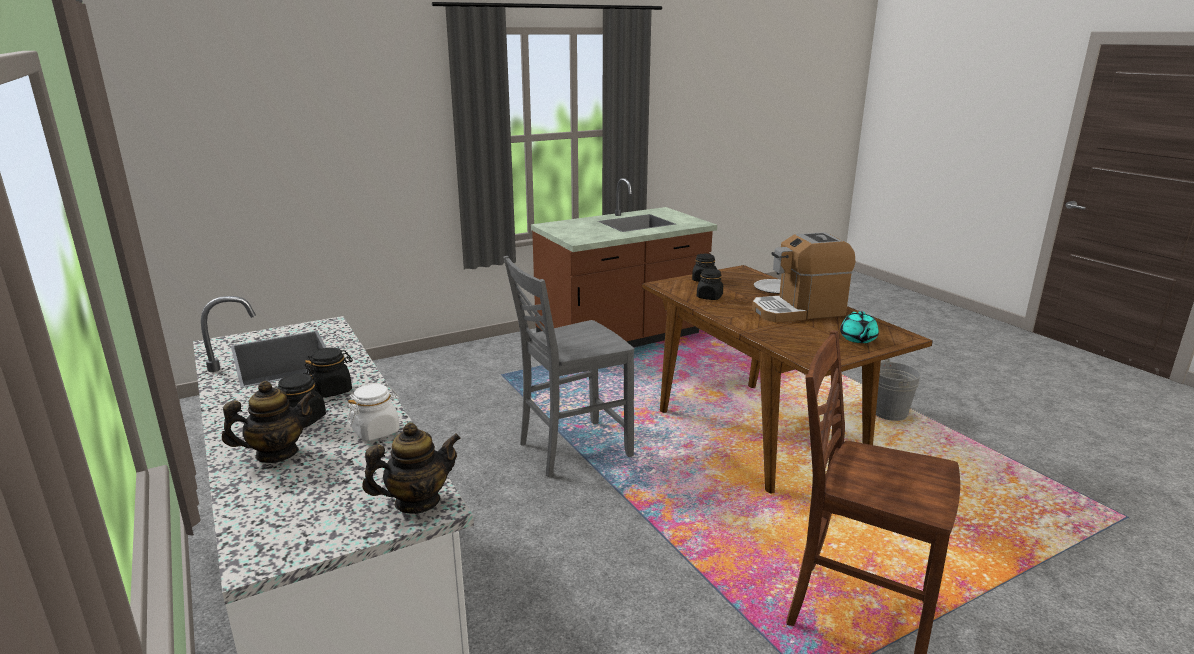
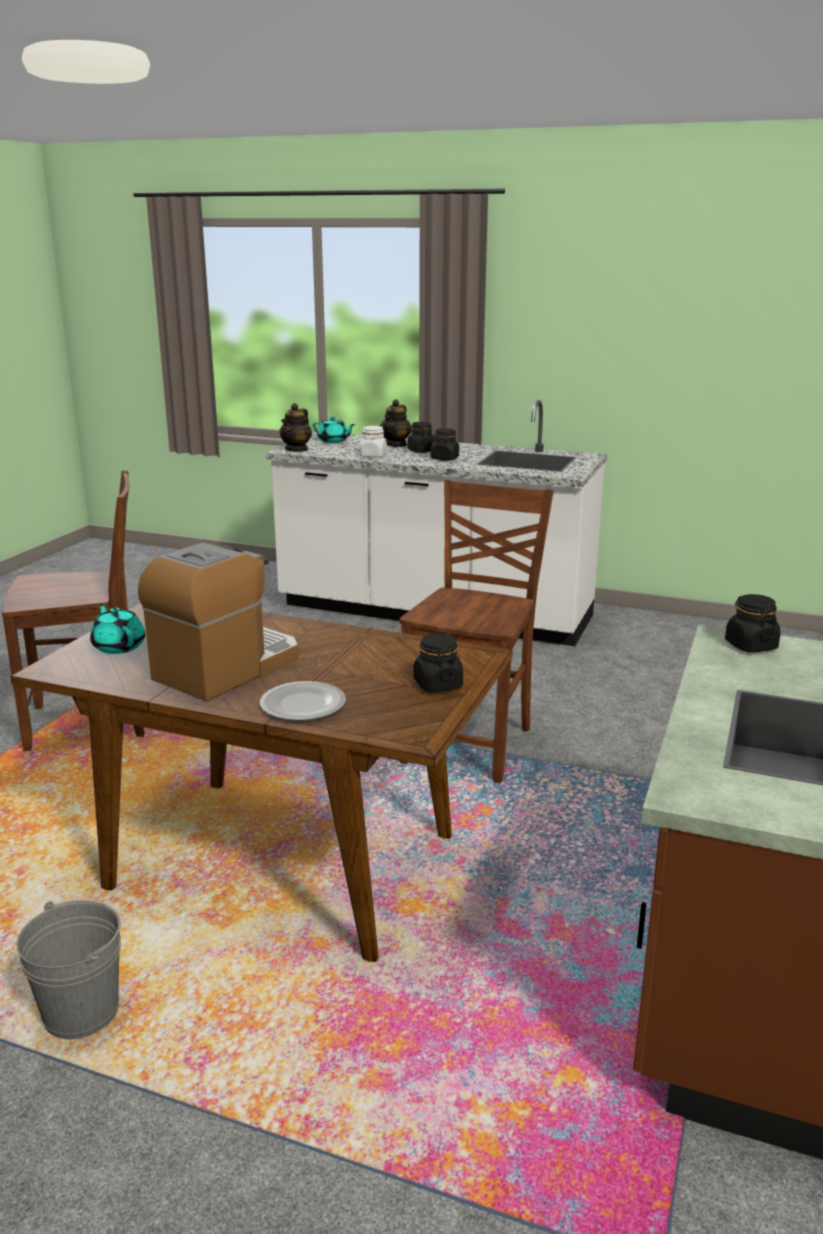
camera: 140 degrees right, 0 degrees up
grey chair [504,256,634,477] -> brown chair [399,479,554,784]
black jar [697,269,723,300] -> black jar moved to [725,594,781,652]
none -> turquoise teapot [312,416,355,443]

